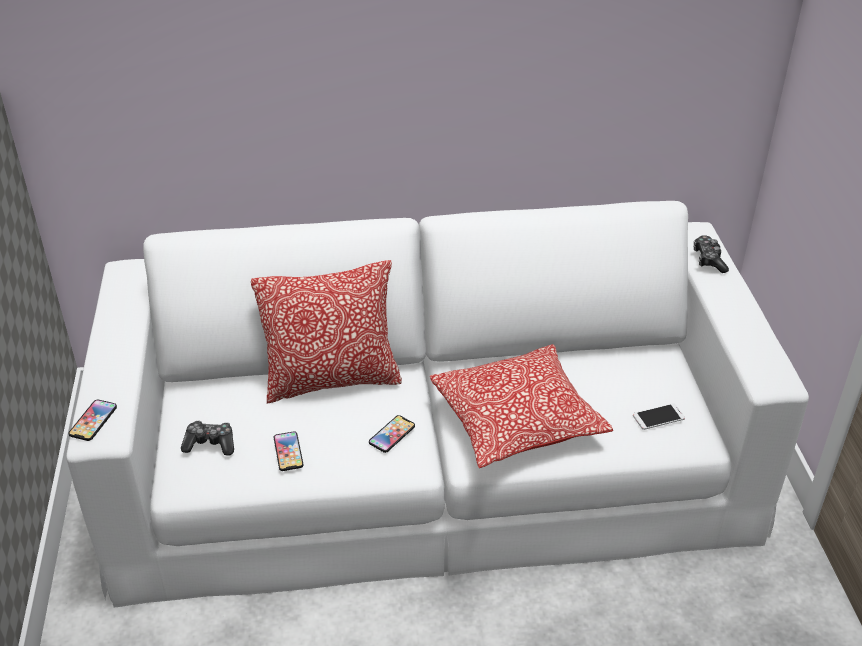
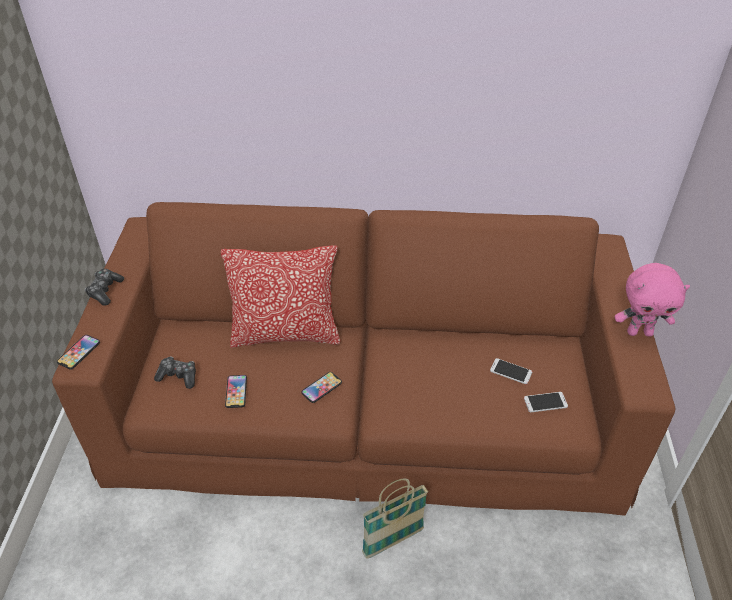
camera: 10 degrees right, 5 degrees up
white sofa [66,201,809,607] -> brown sofa [52,202,675,516]
pillow [430,344,613,468] -> none
game controller [694,235,729,273] -> game controller moved to [85,269,124,306]
none -> basket [362,479,428,558]
none -> phone [490,358,532,384]
none -> pink plush toy [615,263,690,337]

